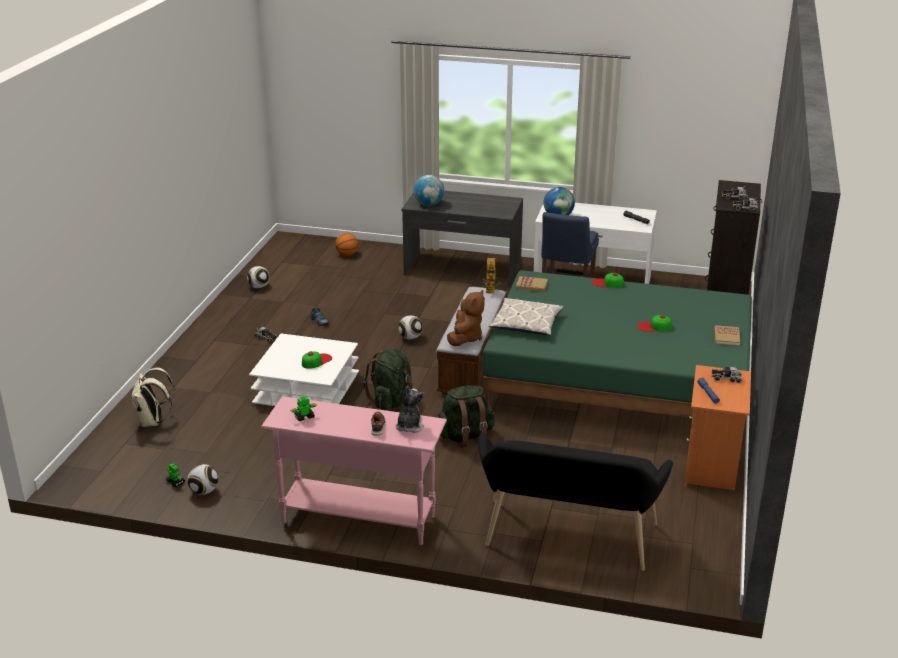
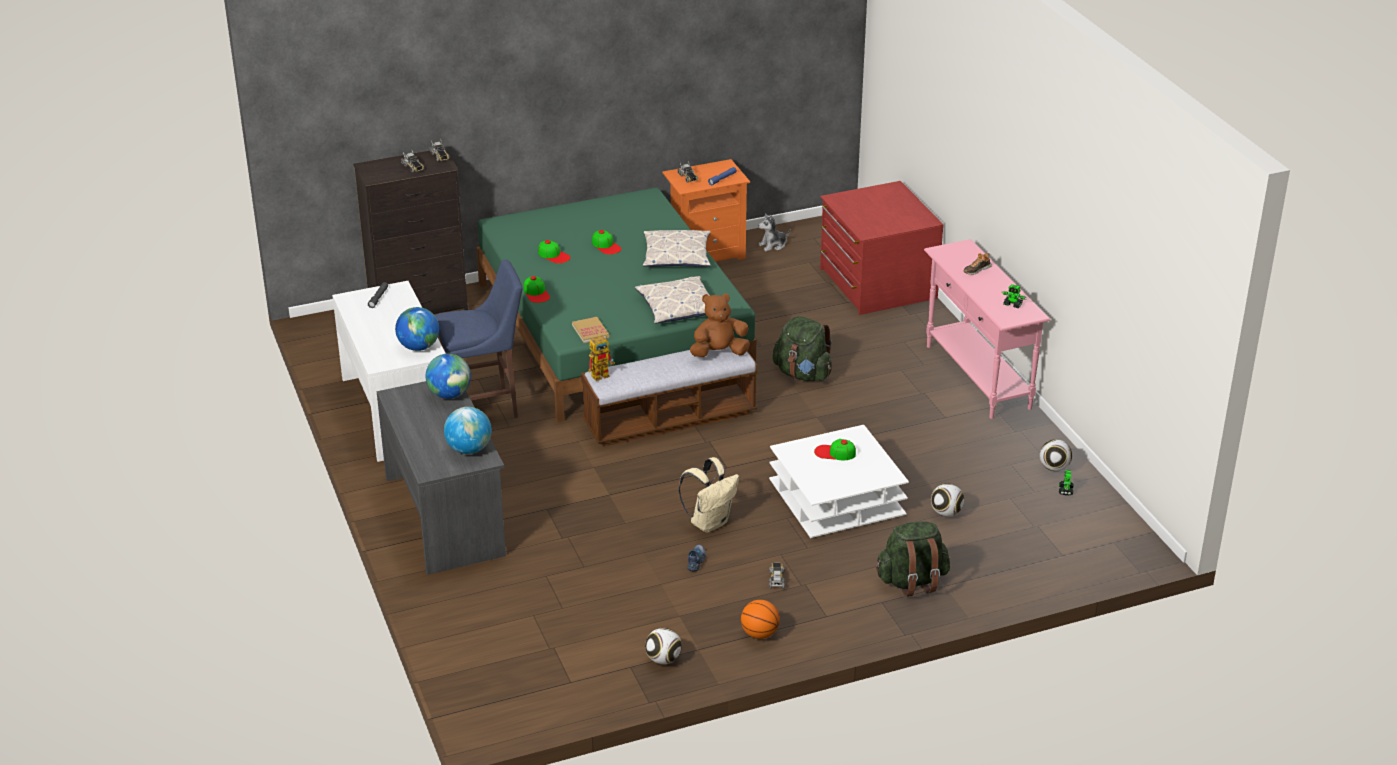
camera: 125 degrees left, 5 degrees up
beige backpack [132,368,175,427] -> beige backpack moved to [679,457,739,532]
basketball [335,233,359,256] -> basketball moved to [741,600,780,639]
green backpack [363,348,413,410] -> green backpack moved to [876,522,950,597]
plush toy [396,386,424,433] -> plush toy moved to [758,213,790,251]
football [398,315,423,340] -> football moved to [931,483,964,516]
black bench [478,434,673,571] -> red dresser [820,181,944,315]
book [714,325,740,346] -> none
none -> globe [426,354,471,399]
none -> cap [538,240,571,264]
none -> pillow [643,230,711,267]

